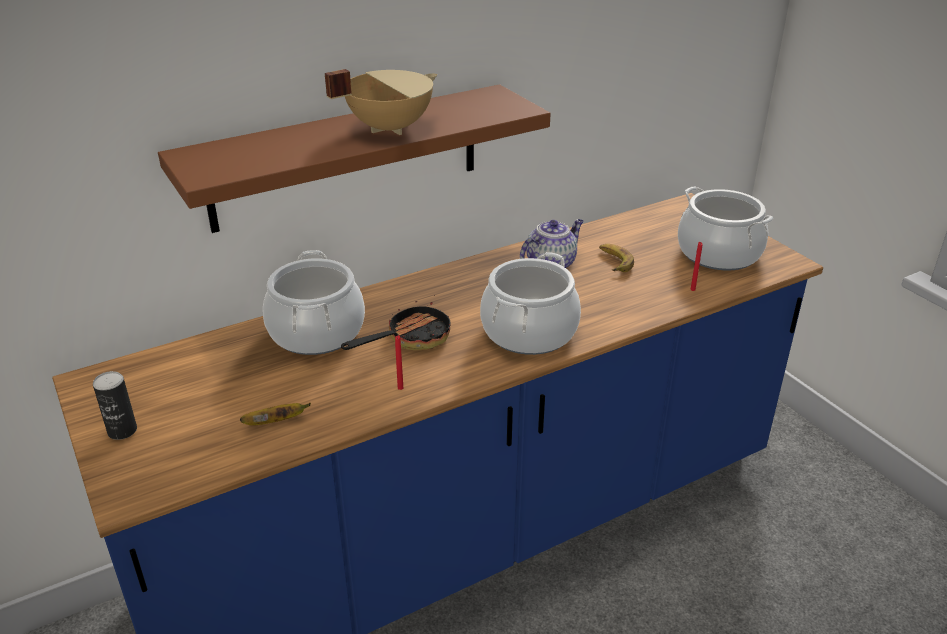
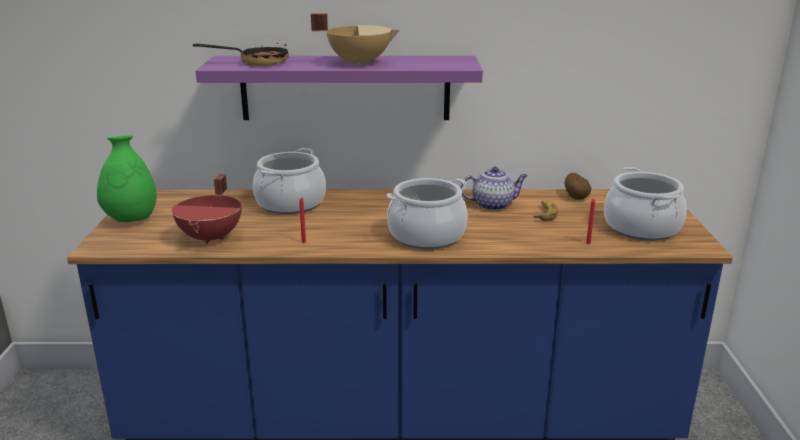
camera: 30 degrees right, 10 degrees down
can [93,371,137,440] -> green vase [97,135,157,222]
brown shelf [158,84,551,233] -> purple shelf [196,56,483,120]
banana [240,403,311,426] -> red cooking pot [171,174,242,245]
frying pan [341,301,451,350] -> frying pan moved to [193,43,289,65]
none -> potato [565,173,591,200]

